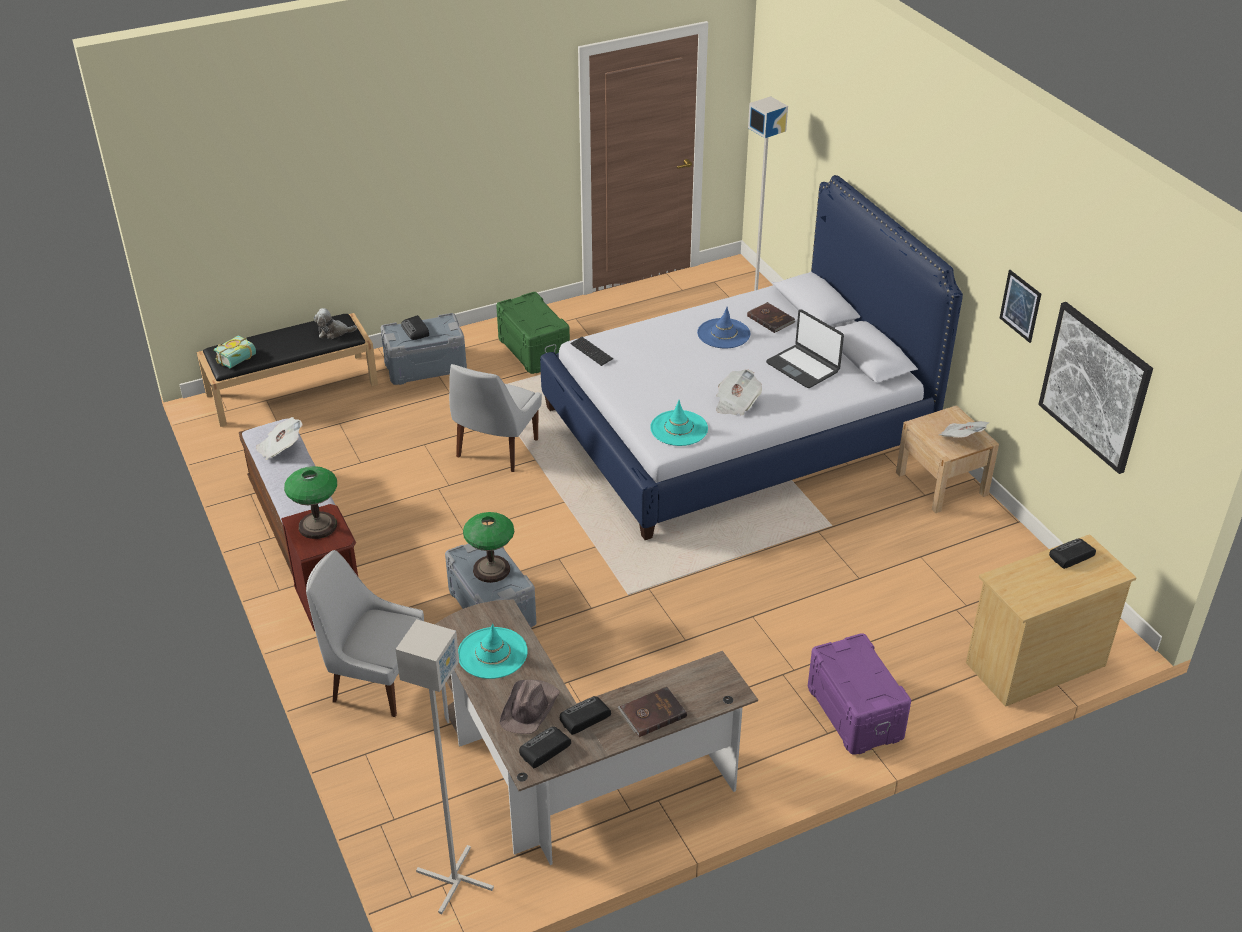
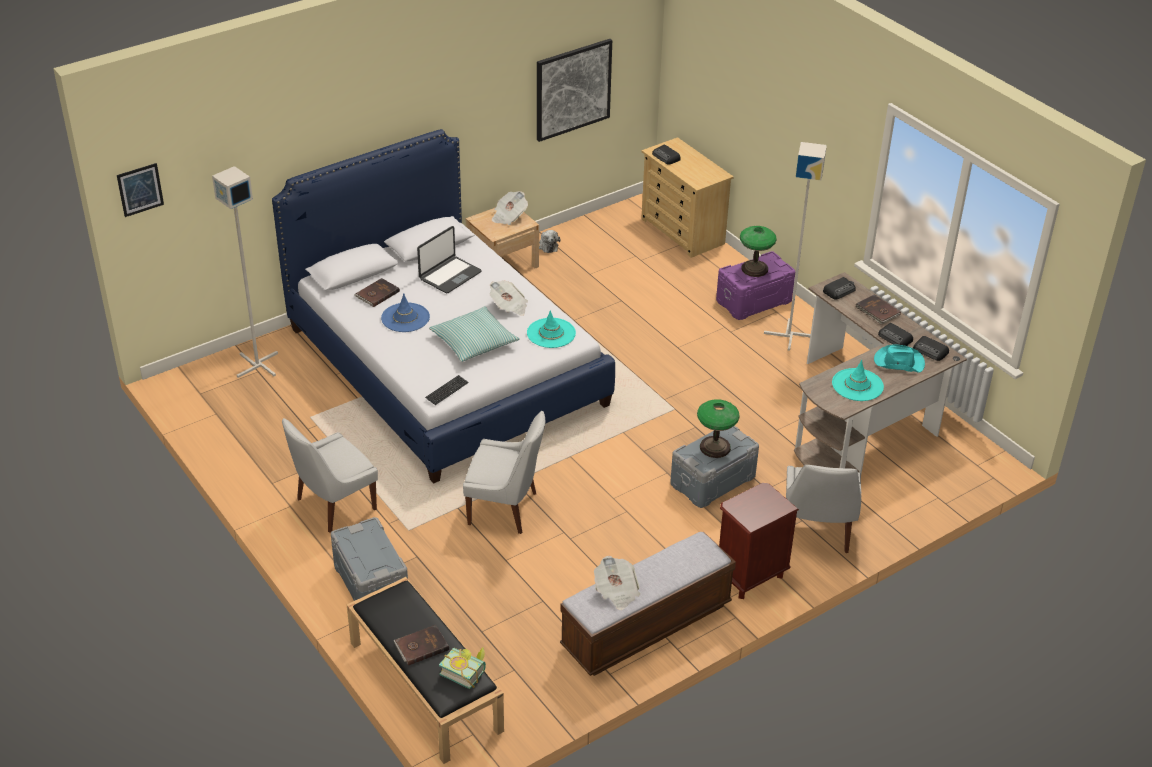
camera: 100 degrees left, 0 degrees up
table lamp [284,466,337,539] -> table lamp moved to [740,226,777,277]
plush toy [314,308,357,339] -> plush toy moved to [539,230,560,253]
grey floor lamp [396,619,494,914] -> grey floor lamp moved to [764,142,827,351]
radio [401,315,429,340] -> radio moved to [823,277,856,300]
green storage box [496,292,570,374] -> white chair [282,418,378,533]
brown hat [499,680,560,734] -> turquoise hat [874,345,925,373]
picture [1000,270,1041,343] -> picture moved to [117,163,164,217]
none -> brown book [393,625,449,666]
none -> pillow [429,306,520,362]

